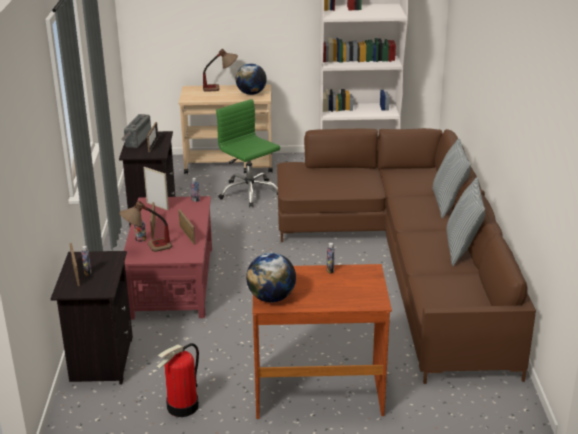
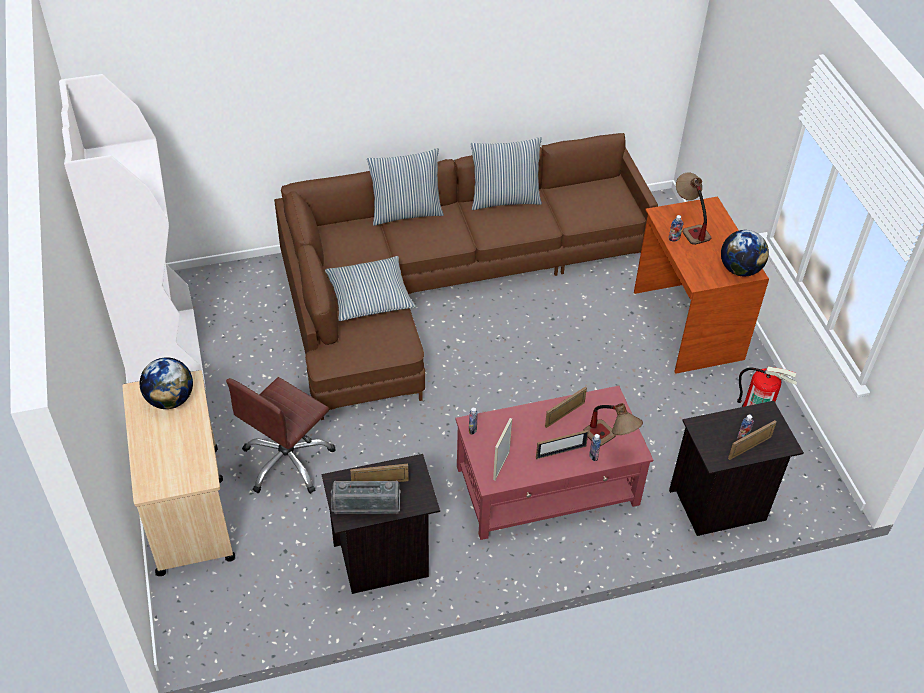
camera: 105 degrees left, 20 degrees up
table lamp [203,49,238,92] -> table lamp moved to [676,172,711,245]
green office chair [216,99,280,208] -> brown office chair [226,377,335,494]
none -> pillow [325,256,416,321]

